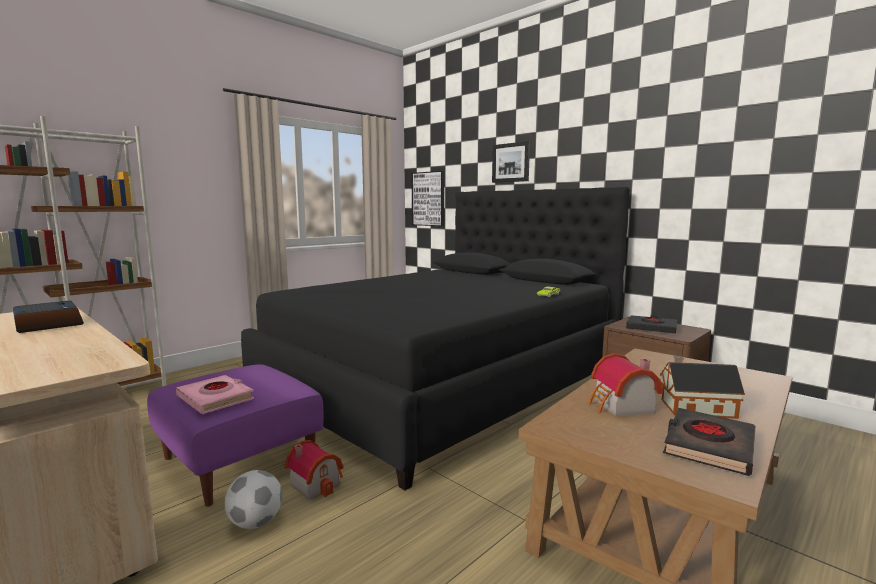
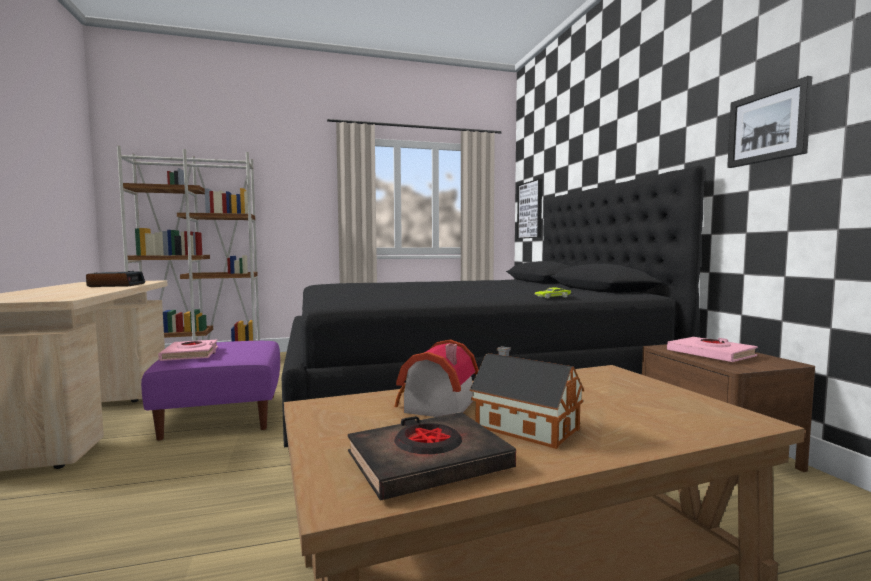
camera: 30 degrees right, 5 degrees down
football [225,470,282,529] -> none
toy house [285,440,343,499] -> none
picture [492,141,530,183] -> picture moved to [727,76,812,168]
black book [626,315,677,334] -> pink book [667,337,758,362]

